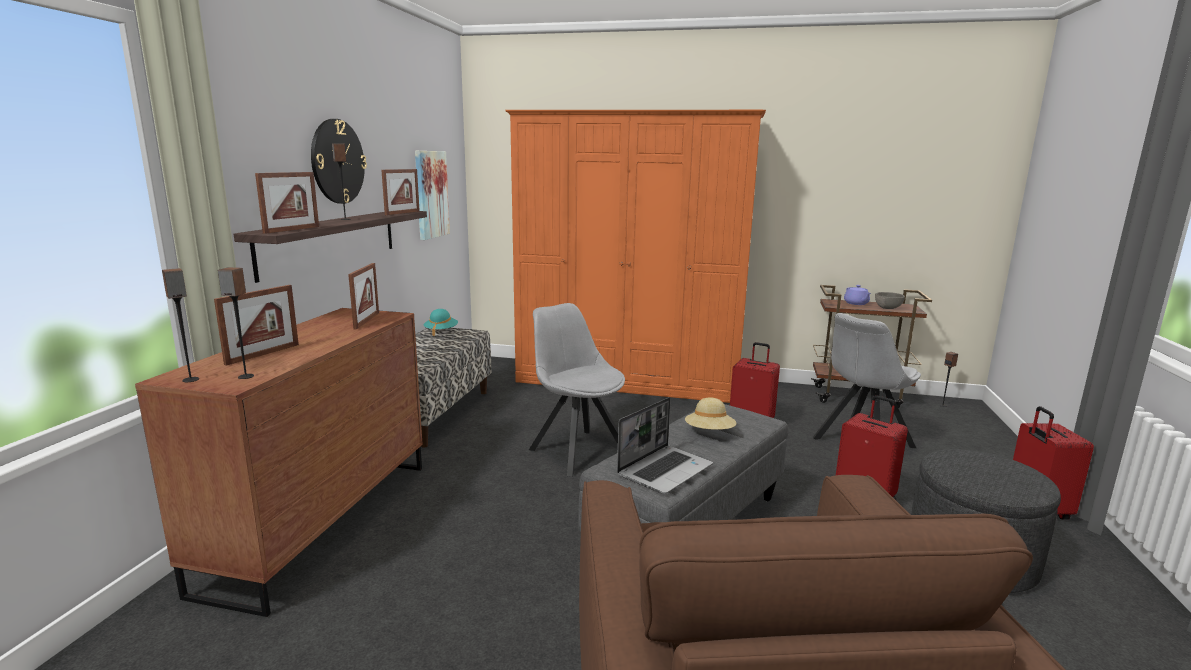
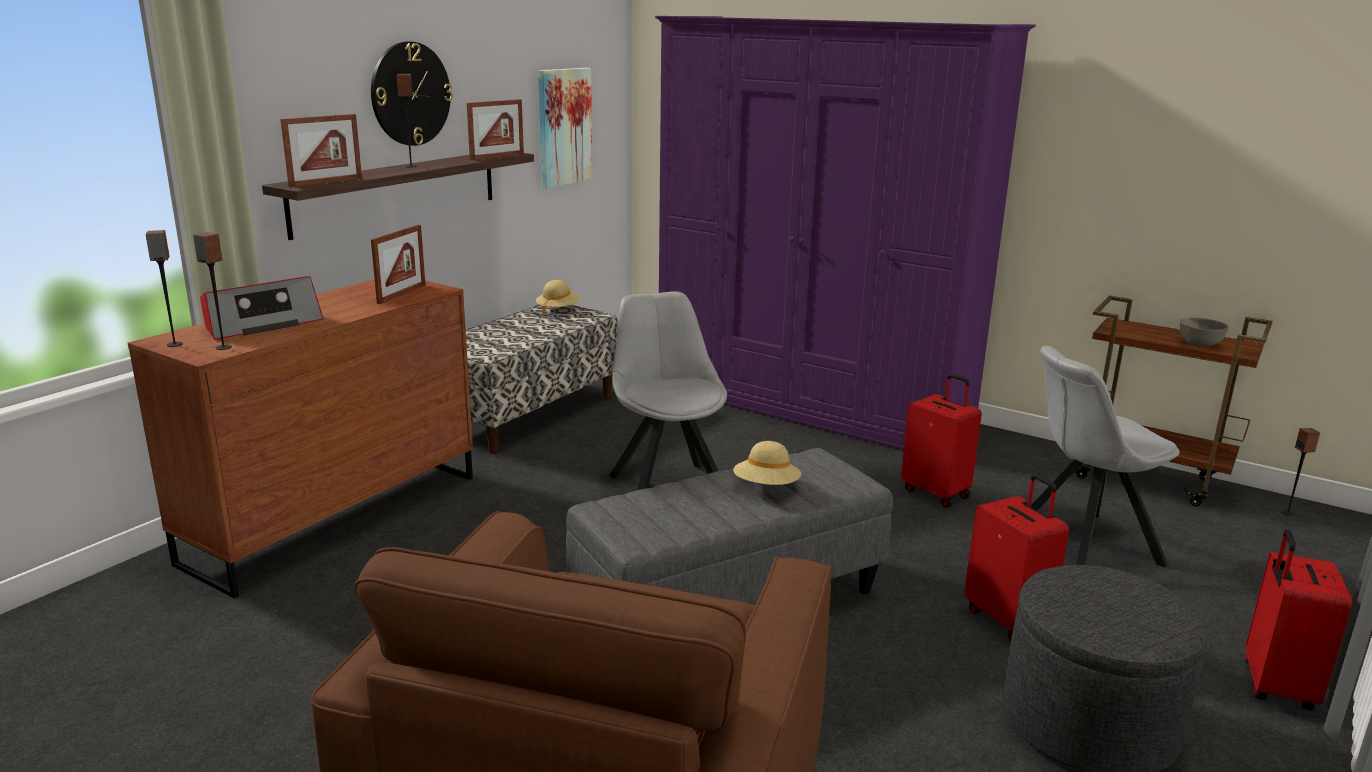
camera: 20 degrees right, 5 degrees up
picture frame [214,285,299,366] -> radio [200,276,323,340]
turquoise hat [424,309,458,336] -> beige hat [536,280,580,315]
orange wardrobe [505,110,766,403] -> purple wardrobe [655,16,1036,450]
laptop [617,397,713,494] -> none
purple teapot [844,285,871,305] -> none

